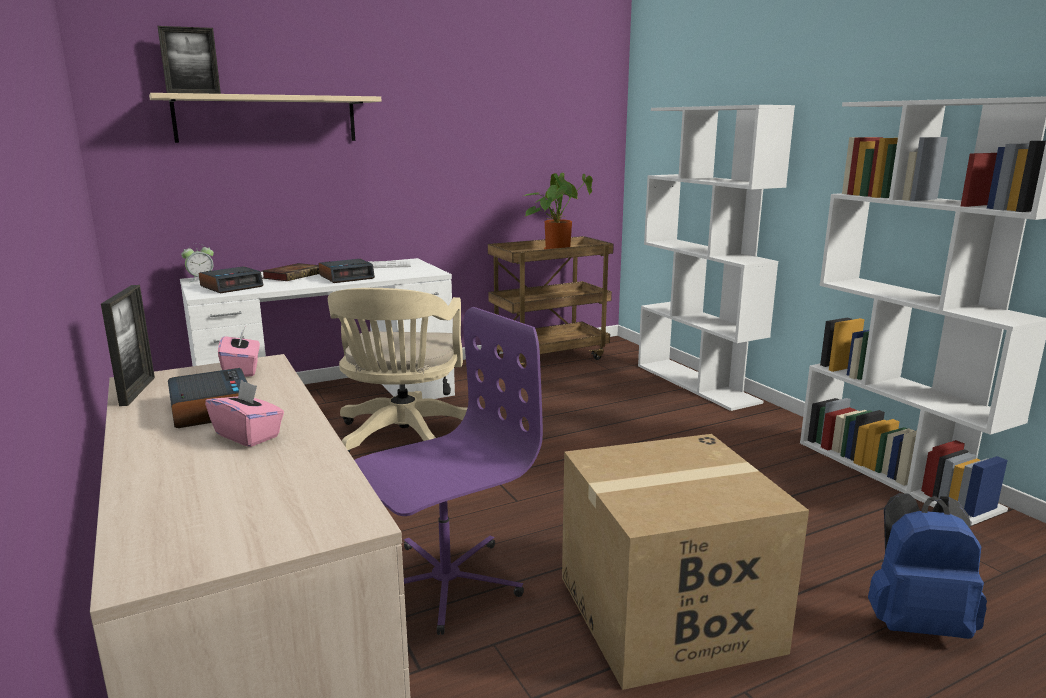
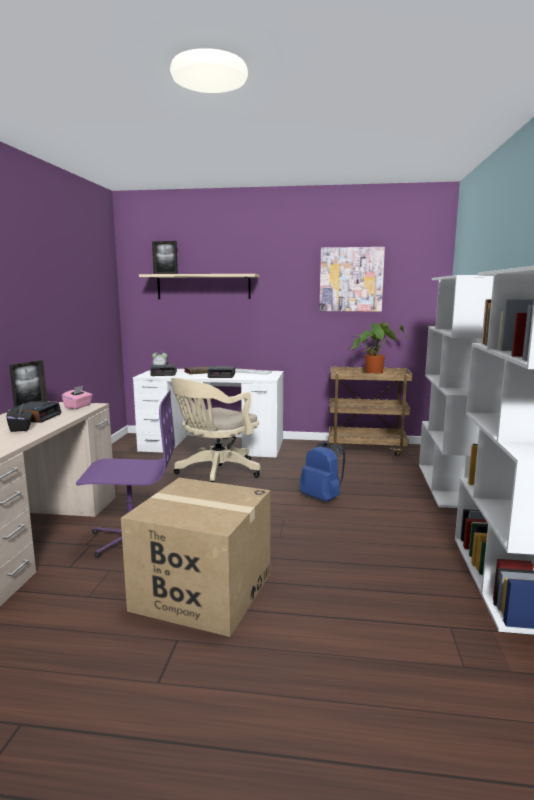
camera: 35 degrees right, 5 degrees down
pink tissue box [205,380,284,447] -> black tissue box [6,403,32,432]
blue backpack [868,493,987,639] -> blue backpack moved to [300,441,345,502]
none -> picture [319,247,385,312]

